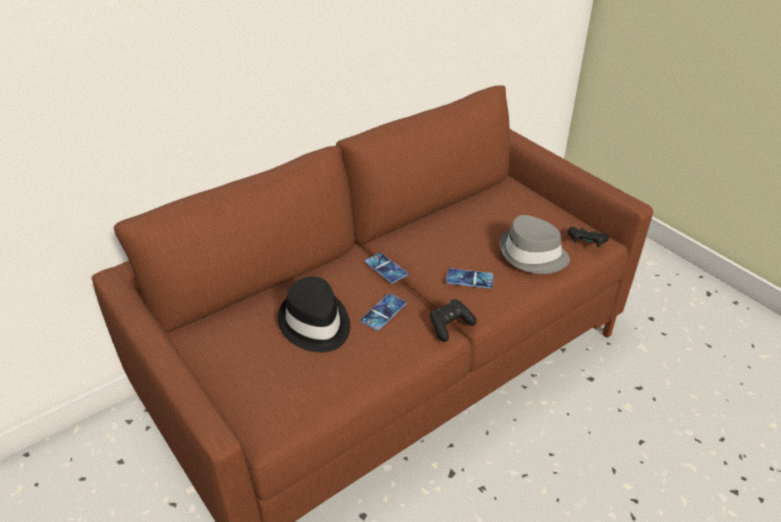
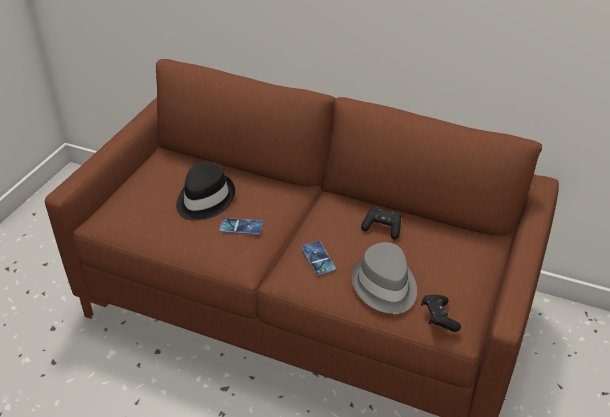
camera: 60 degrees right, 0 degrees up
phone [365,253,408,283] -> none
black game controller [430,299,477,342] -> black game controller moved to [361,207,401,240]

